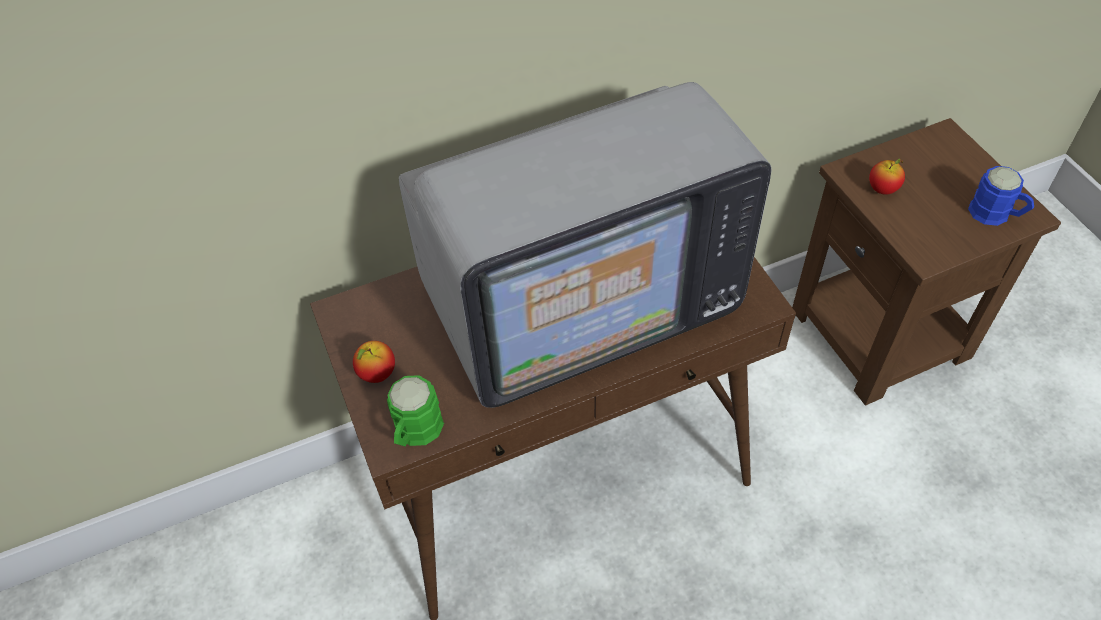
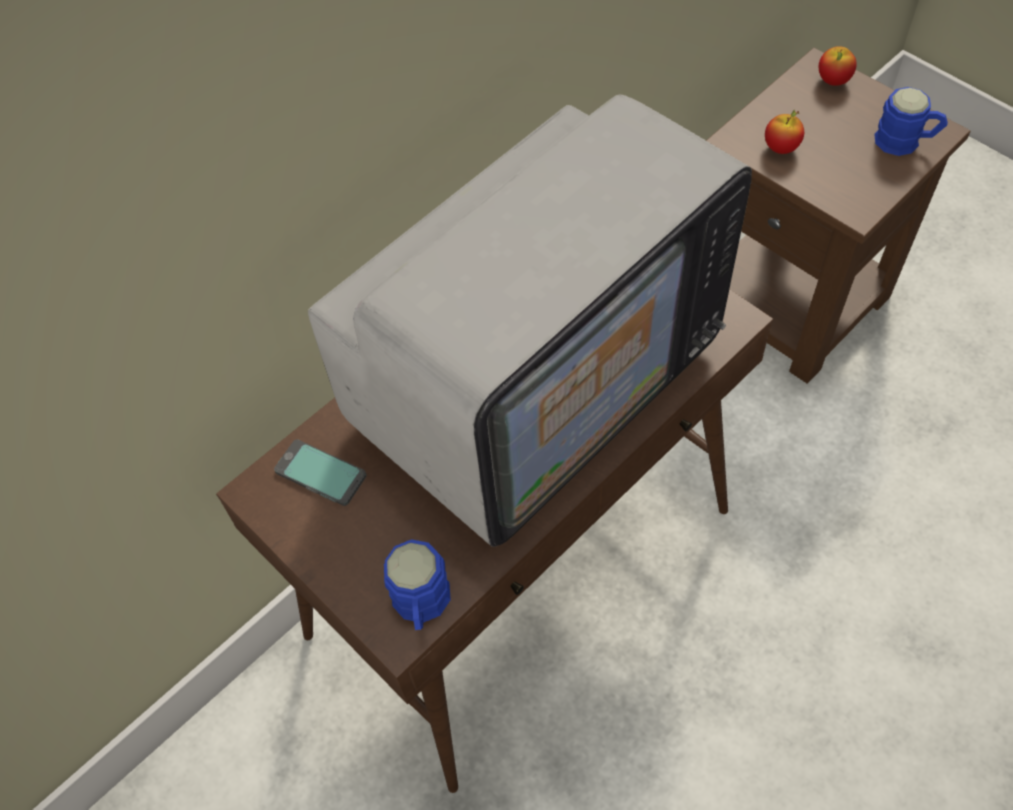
camera: 20 degrees left, 5 degrees up
apple [353,341,395,383] -> apple moved to [819,46,857,86]
green mug [387,375,444,446] -> blue mug [384,539,451,630]
none -> phone [274,439,367,506]

